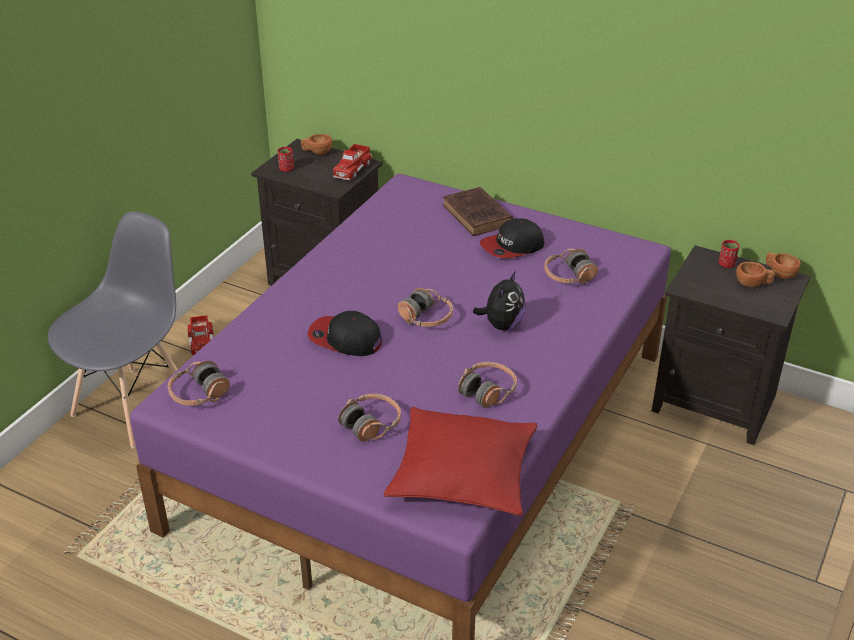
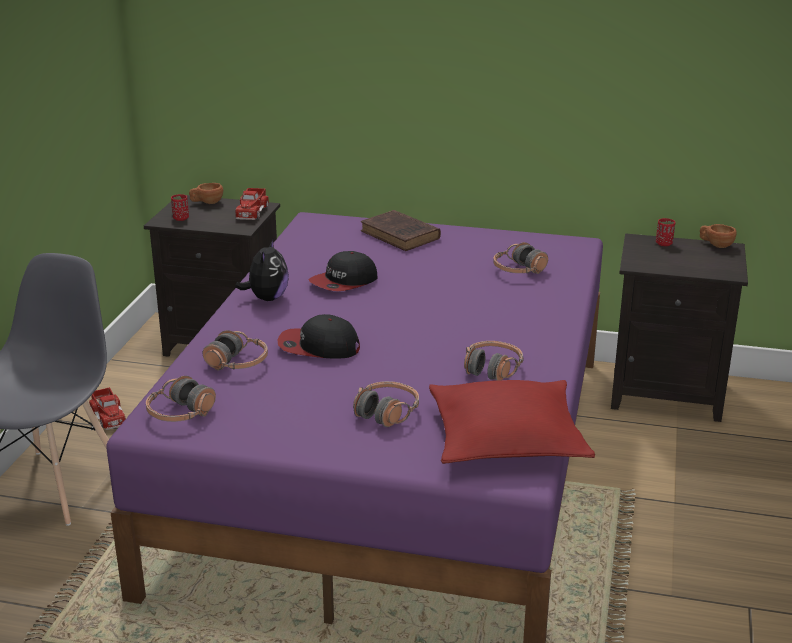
camera: 15 degrees left, 10 degrees down
headphones [397,288,453,327] -> headphones moved to [203,330,268,371]
plush toy [473,271,526,330] -> plush toy moved to [235,238,289,301]
cap [480,218,544,258] -> cap moved to [308,251,378,291]
brown cup [736,262,775,287] -> none

